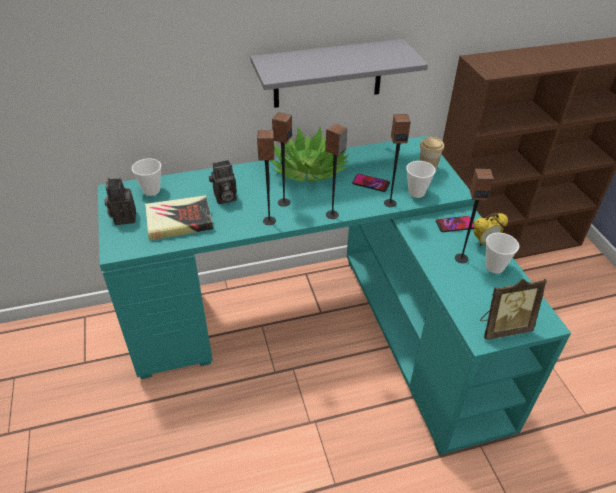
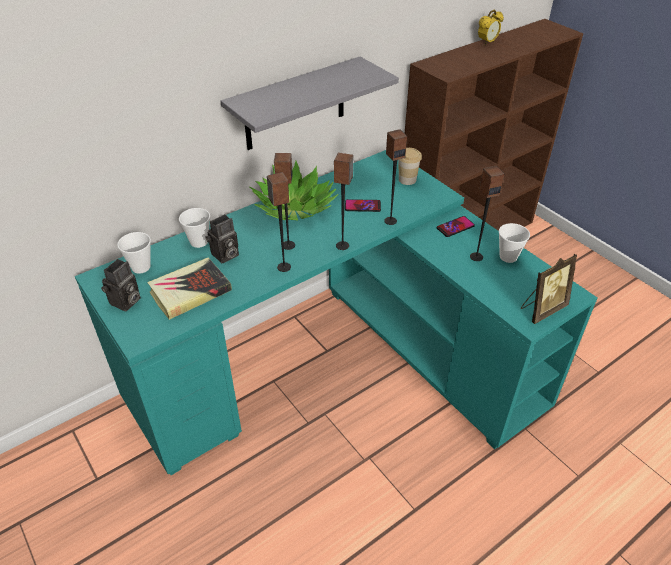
camera: 20 degrees left, 0 degrees up
camera [104,178,136,225] -> camera turned 120 degrees counterclockwise [101,259,141,311]
cup [406,161,436,198] -> cup moved to [179,208,210,248]
alarm clock [473,213,508,246] -> alarm clock moved to [478,10,504,45]

